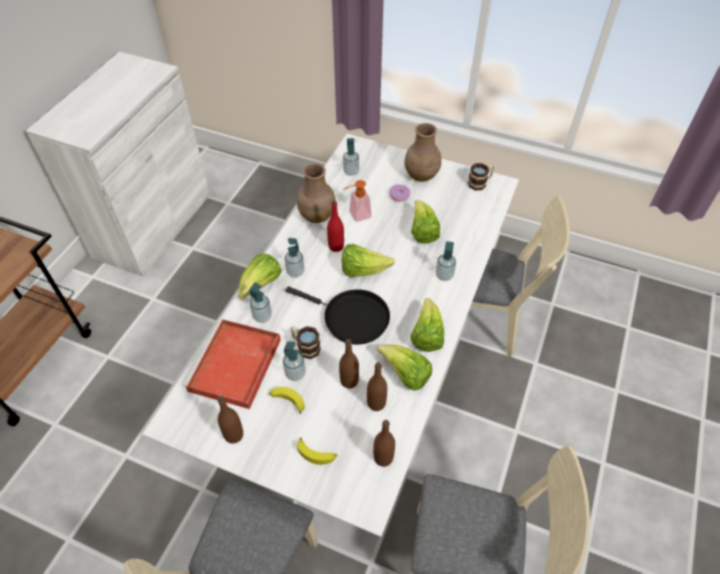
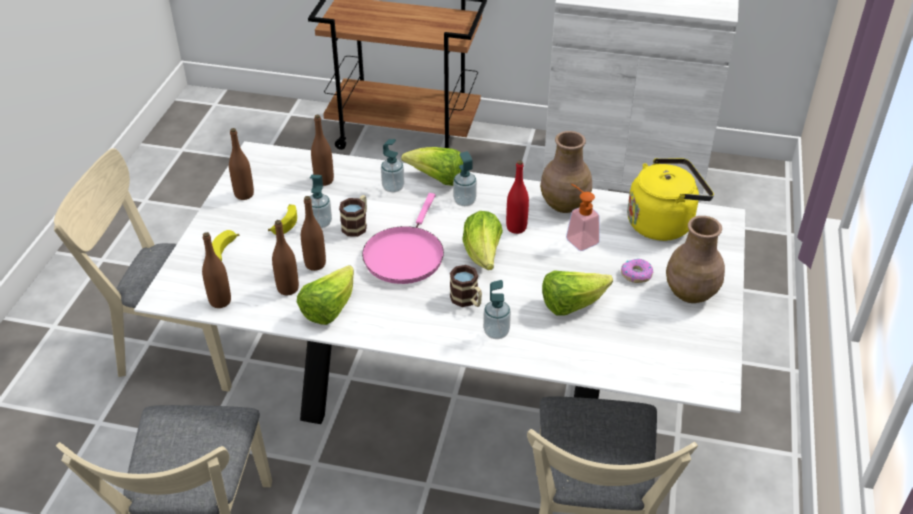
camera: 80 degrees right, 10 degrees down
red tray [183,319,281,409] -> brown bottle [311,115,334,186]
black frying pan [285,286,390,344] -> pink frying pan [362,193,444,284]
soap dispenser [343,138,359,176] -> yellow kettle [627,158,714,241]
lettuce [410,298,444,352] -> none
mug [468,163,494,191] -> mug moved to [450,265,482,307]

